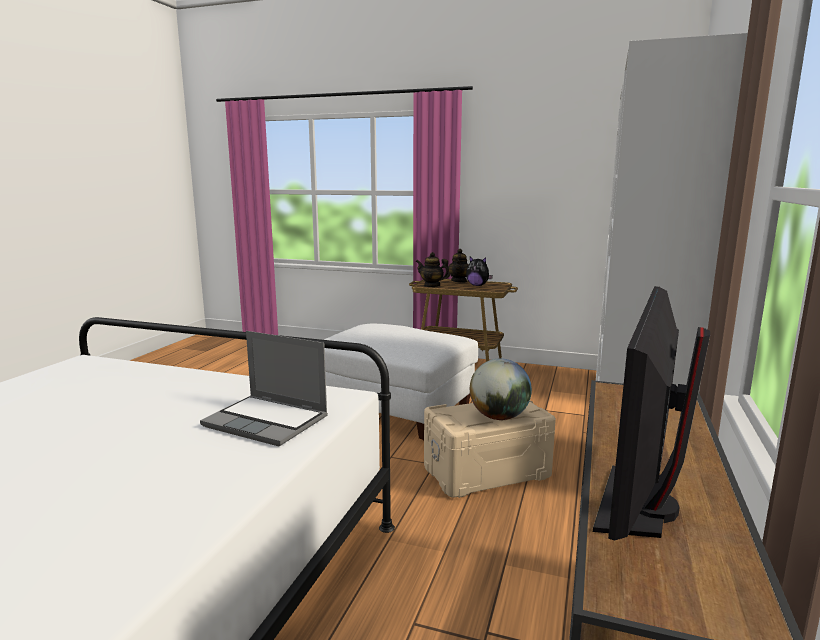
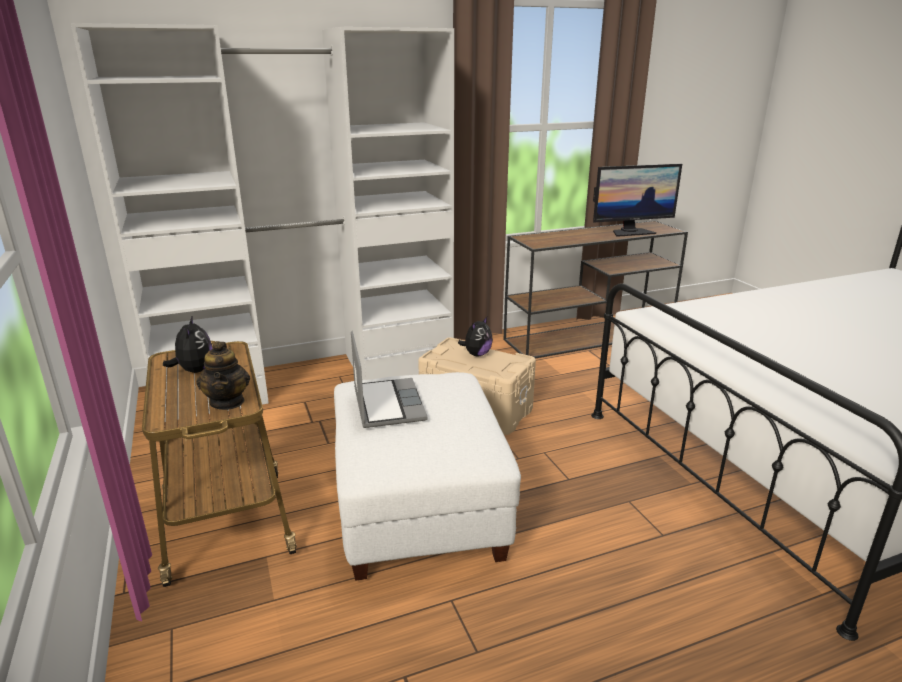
camera: 130 degrees left, 10 degrees up
laptop [200,331,328,446] -> laptop moved to [351,331,428,428]
teapot [448,249,469,283] -> none
globe [470,358,532,420] -> plush toy [458,317,493,356]

